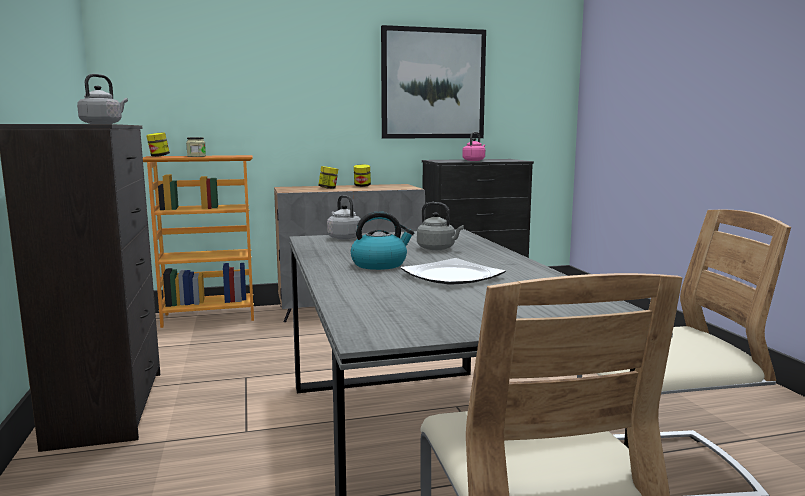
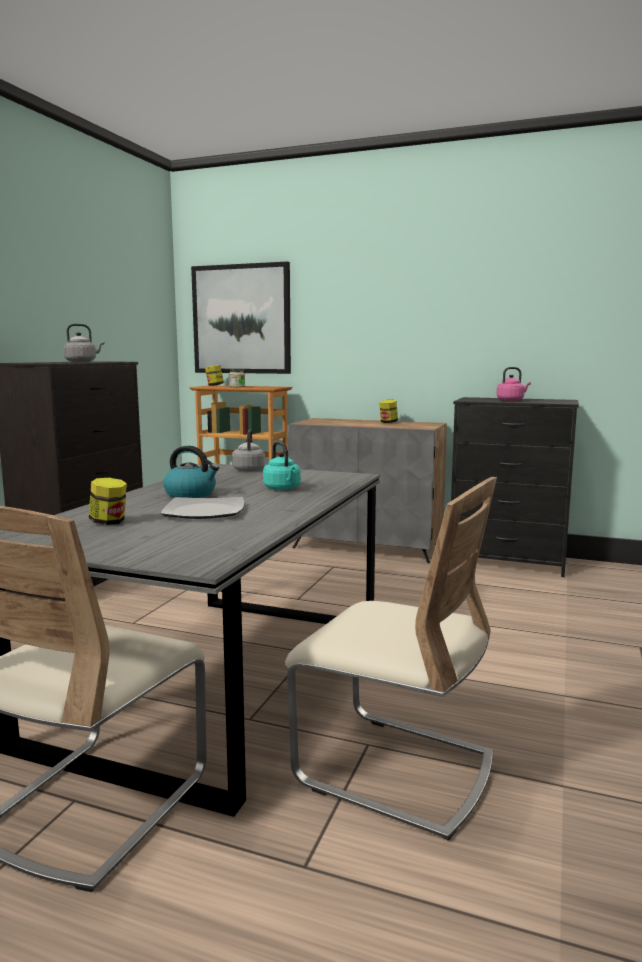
camera: 35 degrees right, 0 degrees up
jar [318,166,338,189] -> jar moved to [89,478,127,525]
picture [381,25,486,138] -> picture moved to [191,261,291,374]
grey kettle [417,202,464,250] -> turquoise kettle [263,441,301,490]

